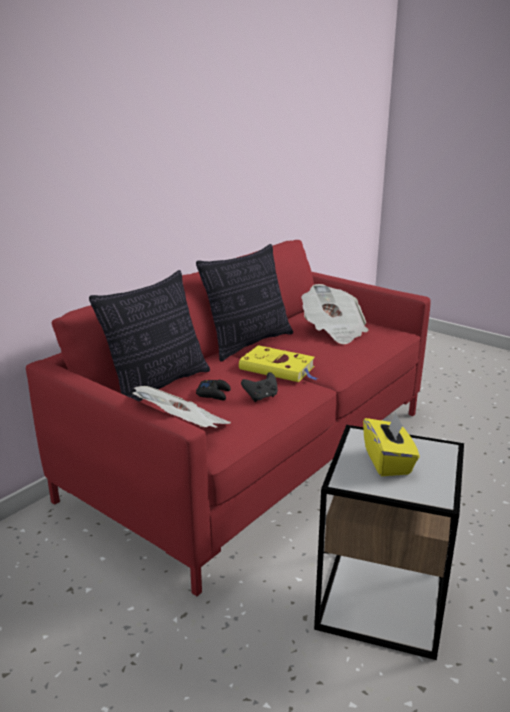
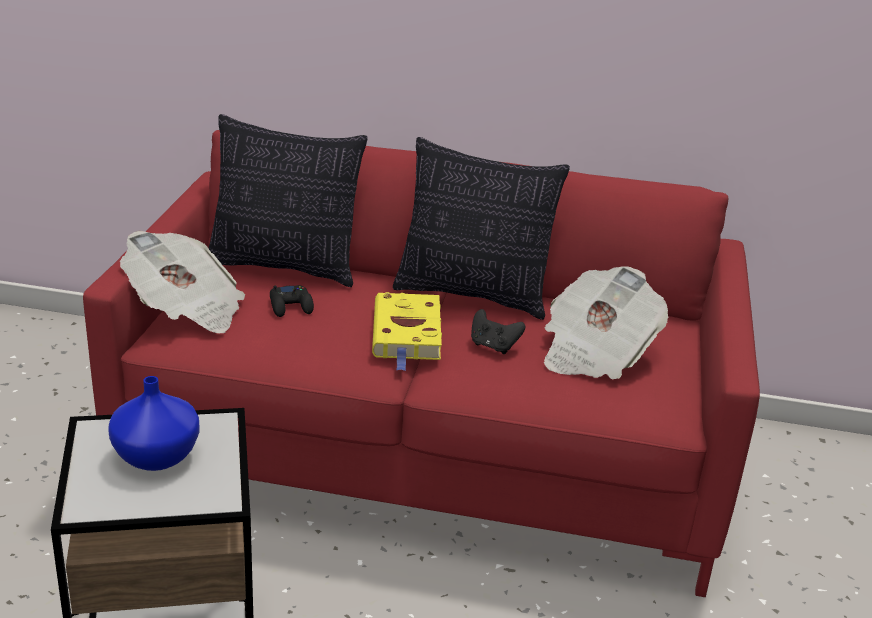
camera: 60 degrees right, 5 degrees up
black game controller [241,372,278,402] -> black game controller moved to [471,309,525,354]
yellow tissue box [363,413,420,476] -> blue vase [108,376,200,471]

